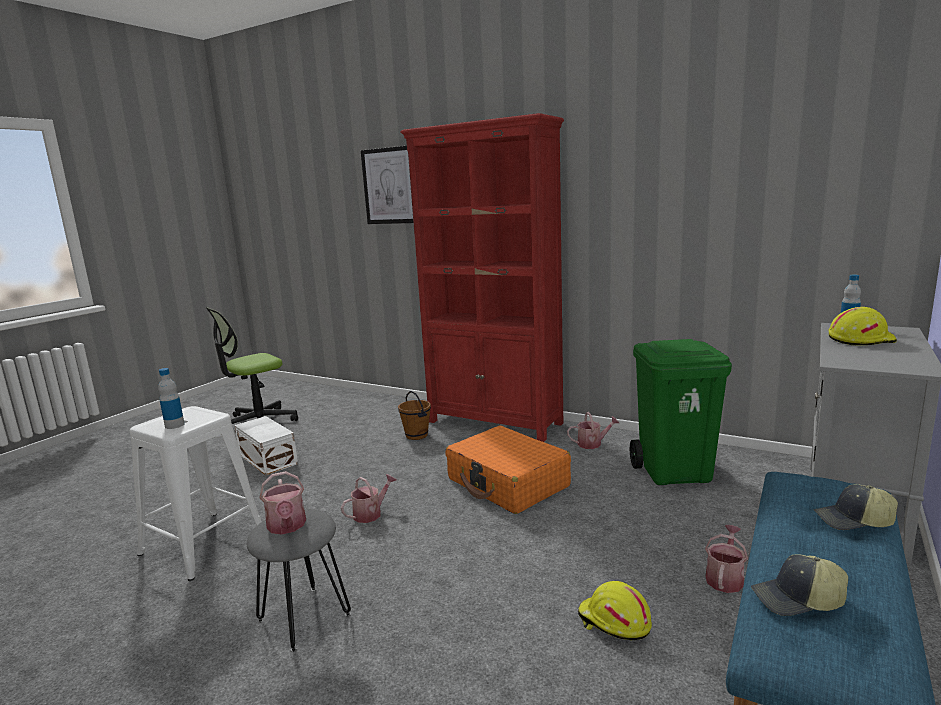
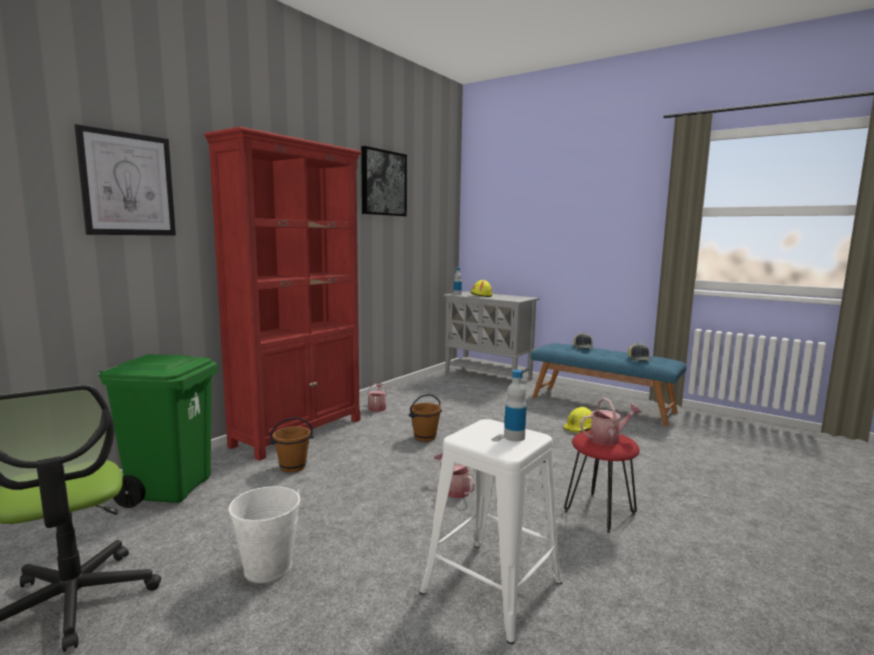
camera: 85 degrees left, 5 degrees down
white storage box [234,416,298,476] -> white bucket [228,486,300,583]
grey stool [247,509,351,652] -> red stool [564,430,640,533]
orange suitcase [445,426,571,514] -> brown bucket [408,394,442,442]
green trash can [630,339,732,485] -> green trash can moved to [97,354,217,508]
watering can [705,525,748,593] -> none
none -> picture [361,146,407,216]

